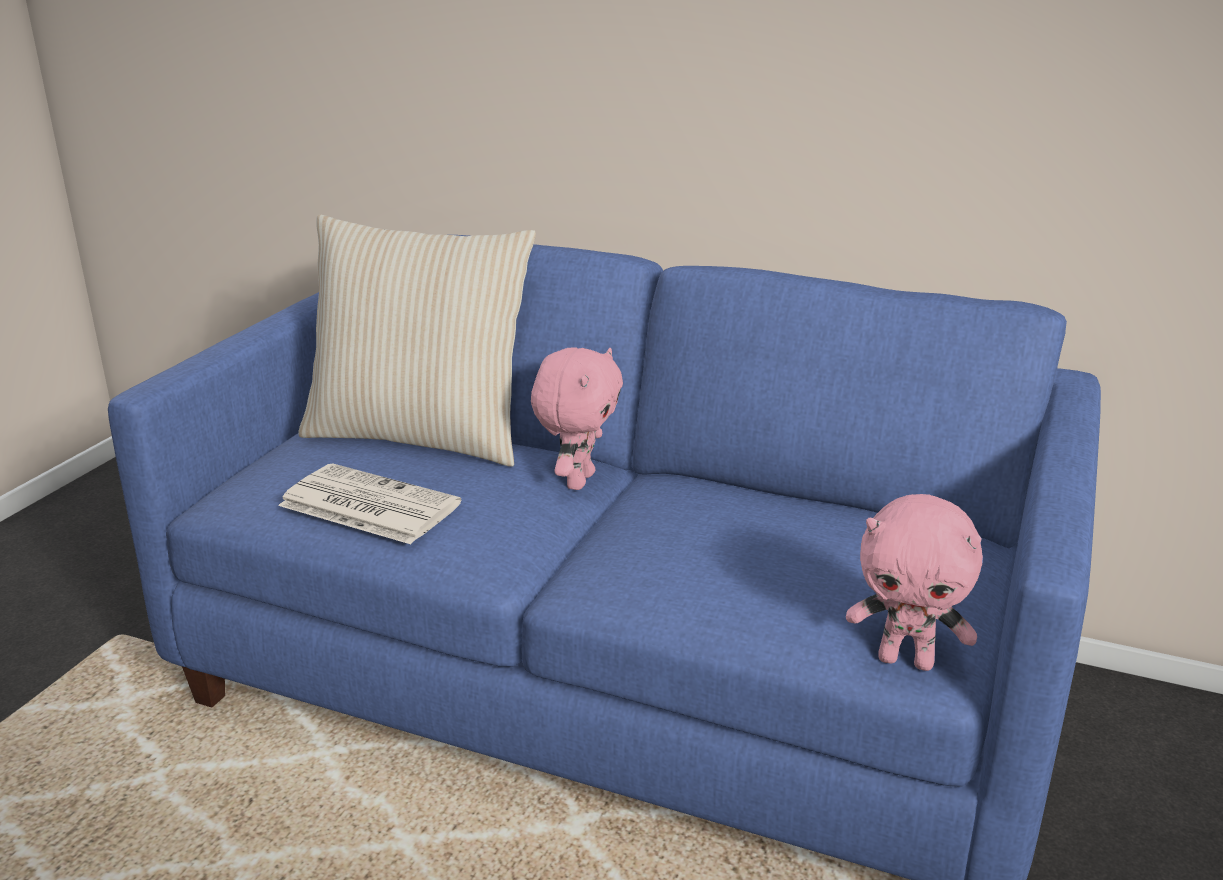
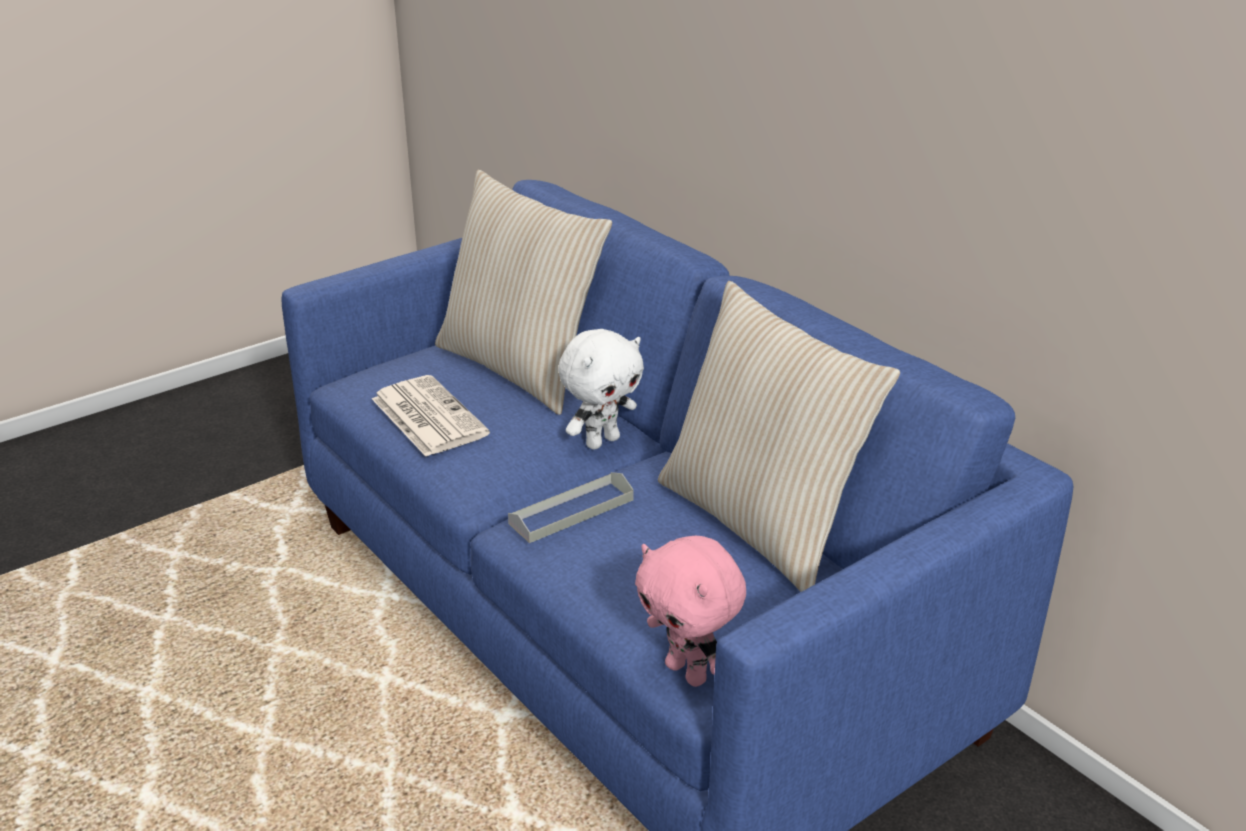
camera: 30 degrees right, 5 degrees up
pink plush toy [531,348,623,490] -> white plush toy [558,329,644,450]
none -> grey tray [508,472,634,543]
none -> beige pillow [658,281,900,592]

